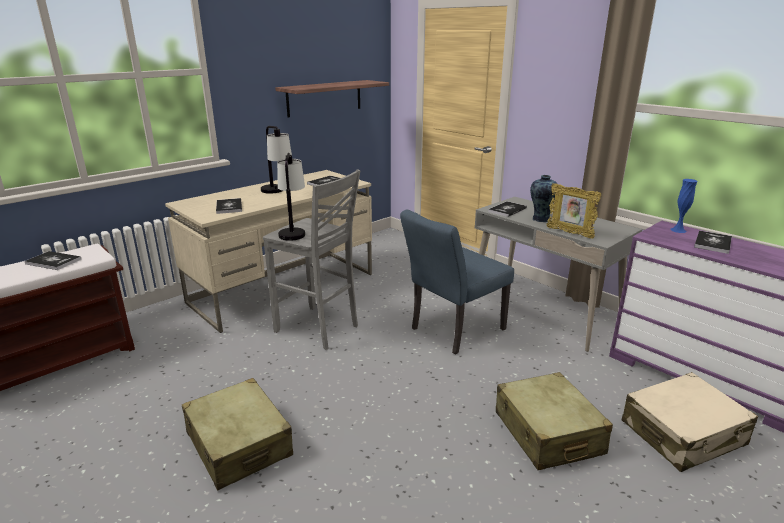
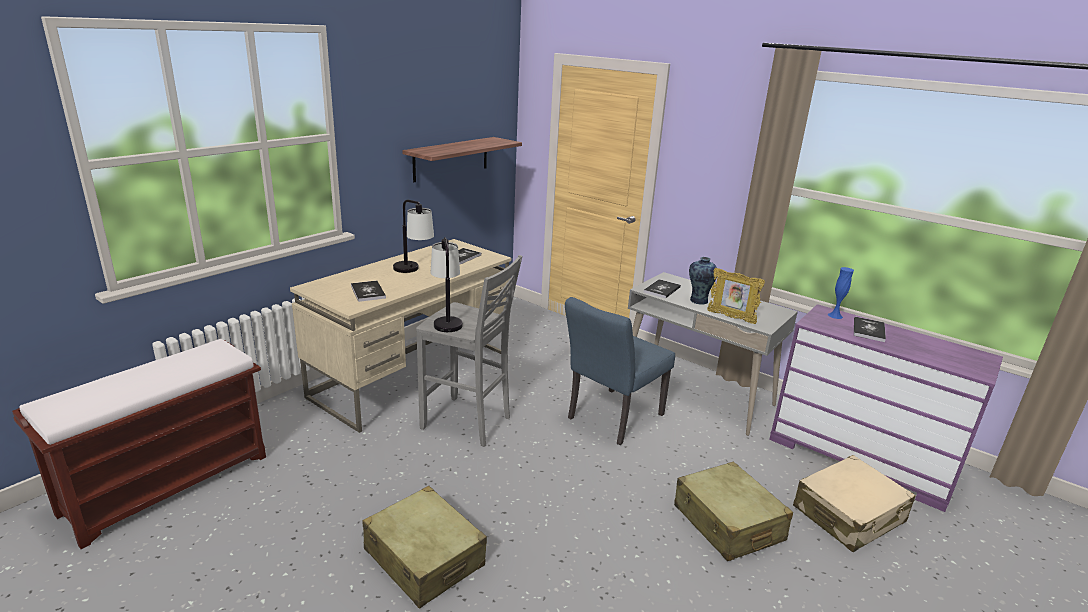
camera: 10 degrees left, 0 degrees up
book [24,251,81,270] -> none

